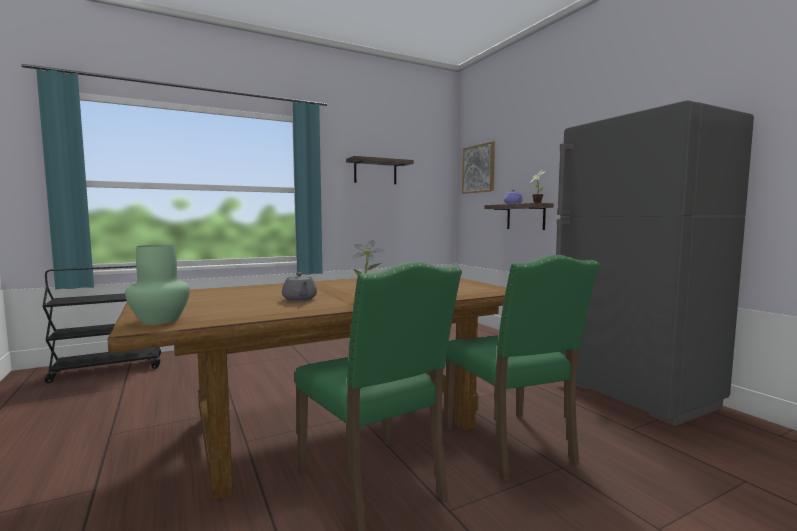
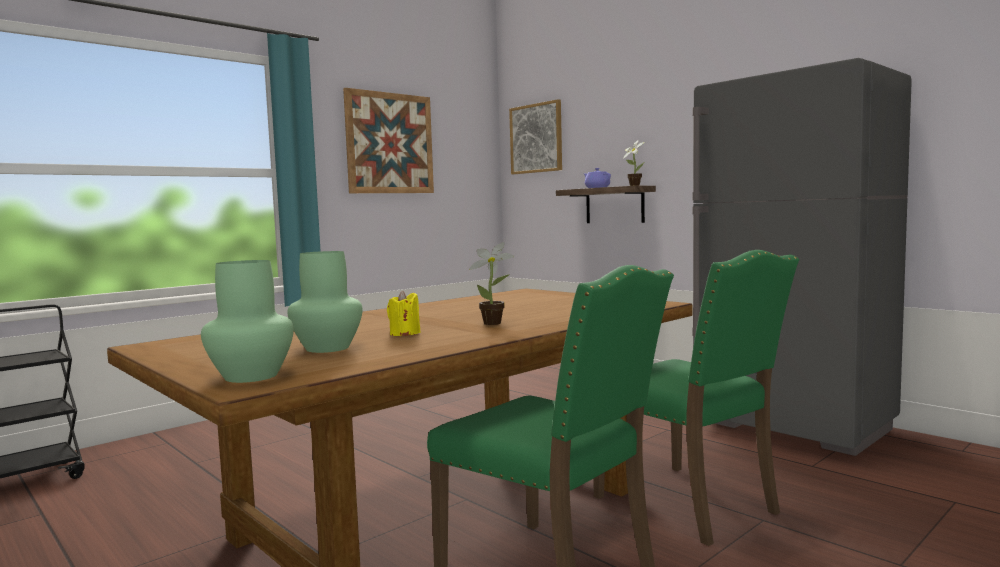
camera: 15 degrees left, 0 degrees up
grey teapot [282,272,317,301] -> yellow candle [387,291,421,336]
shelf [346,156,414,184] -> picture [343,88,434,193]
none -> green vase [287,251,363,353]

